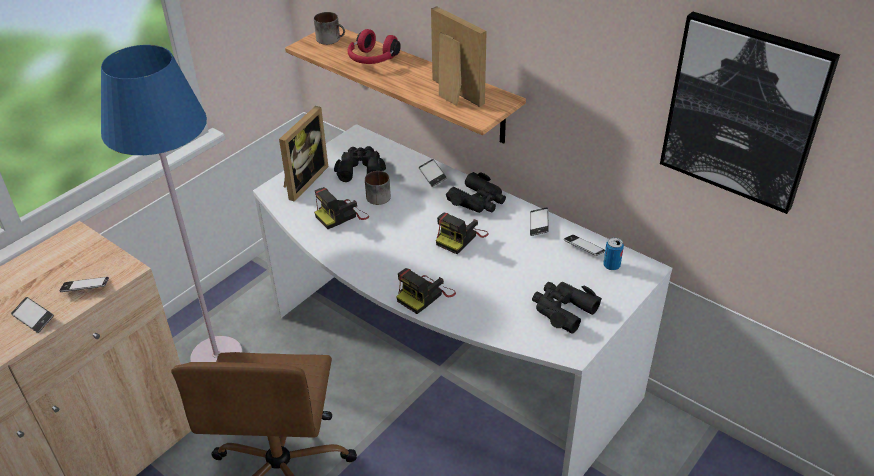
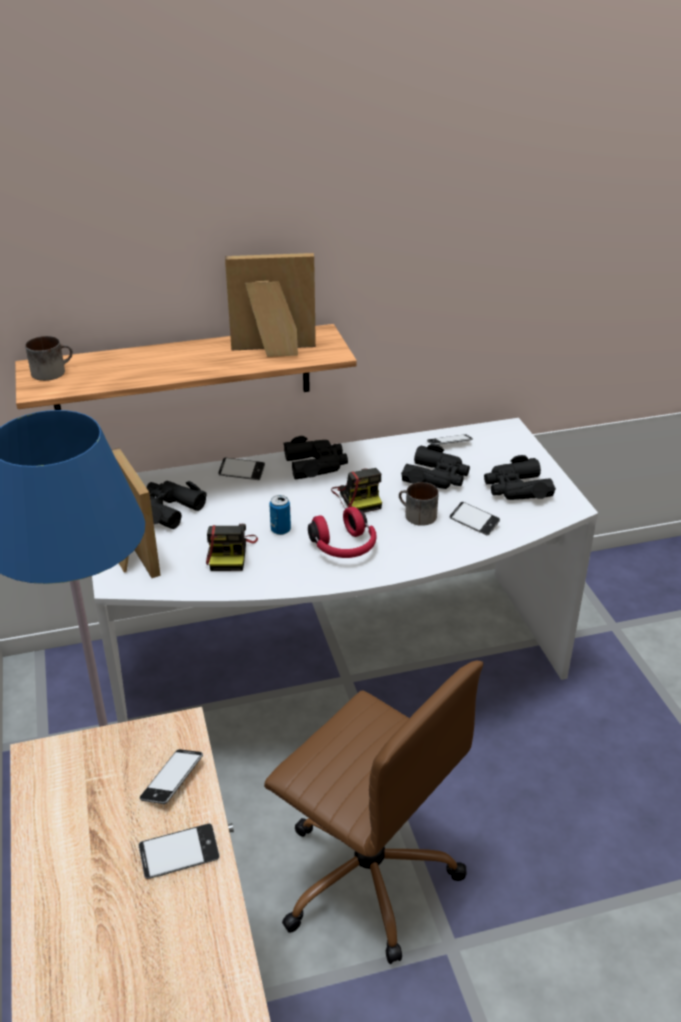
camera: 55 degrees left, 5 degrees down
red headphones [347,29,401,64] -> red headphones moved to [308,507,377,558]
mug [365,171,391,205] -> mug moved to [399,482,439,526]
camera [396,268,456,314] -> none
phone [530,207,549,236] -> phone moved to [450,502,500,535]
can [603,238,624,270] -> can moved to [269,495,291,535]
picture [660,11,840,214] -> none
none -> black binoculars [401,444,470,489]

